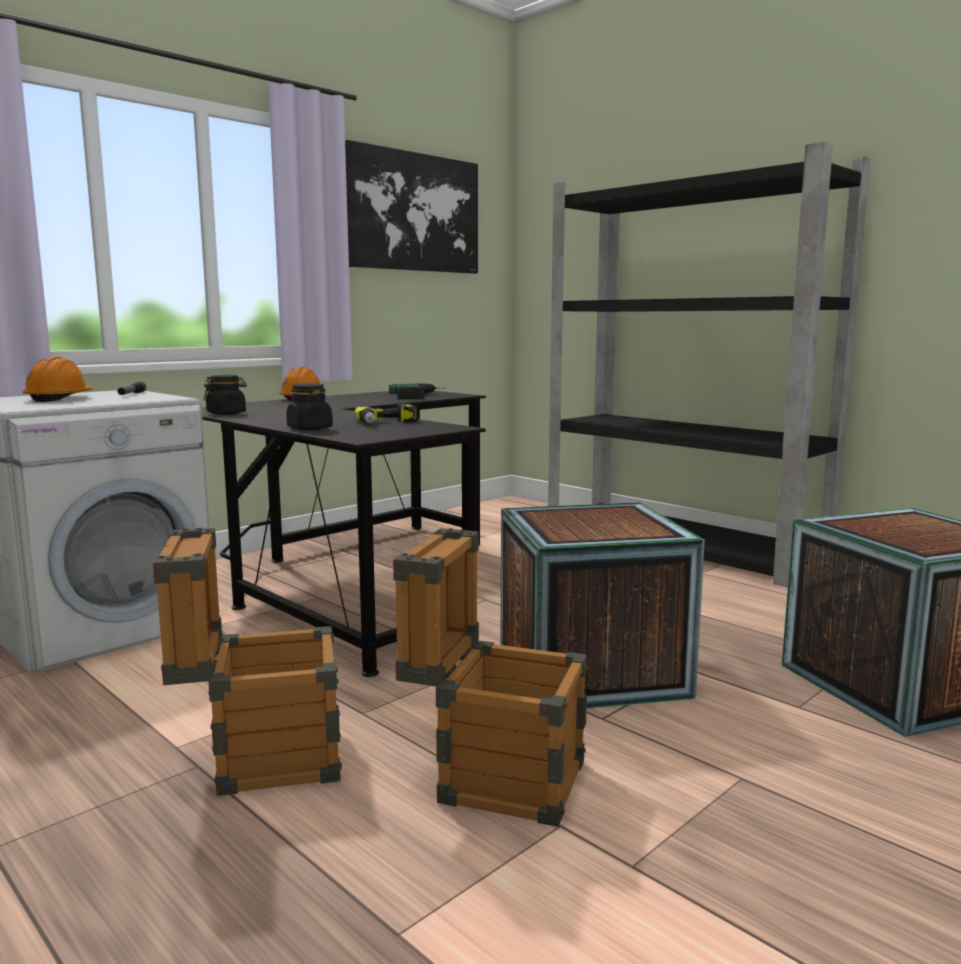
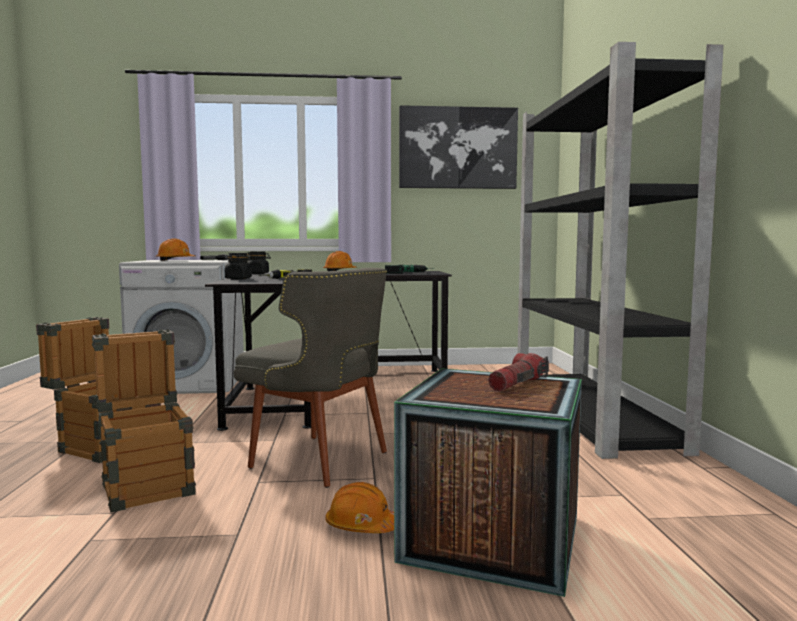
camera: 40 degrees right, 5 degrees down
crate [500,502,705,709] -> grey chair [234,268,387,488]
none -> orange hard hat [325,482,394,533]
none -> flashlight [488,353,549,392]

